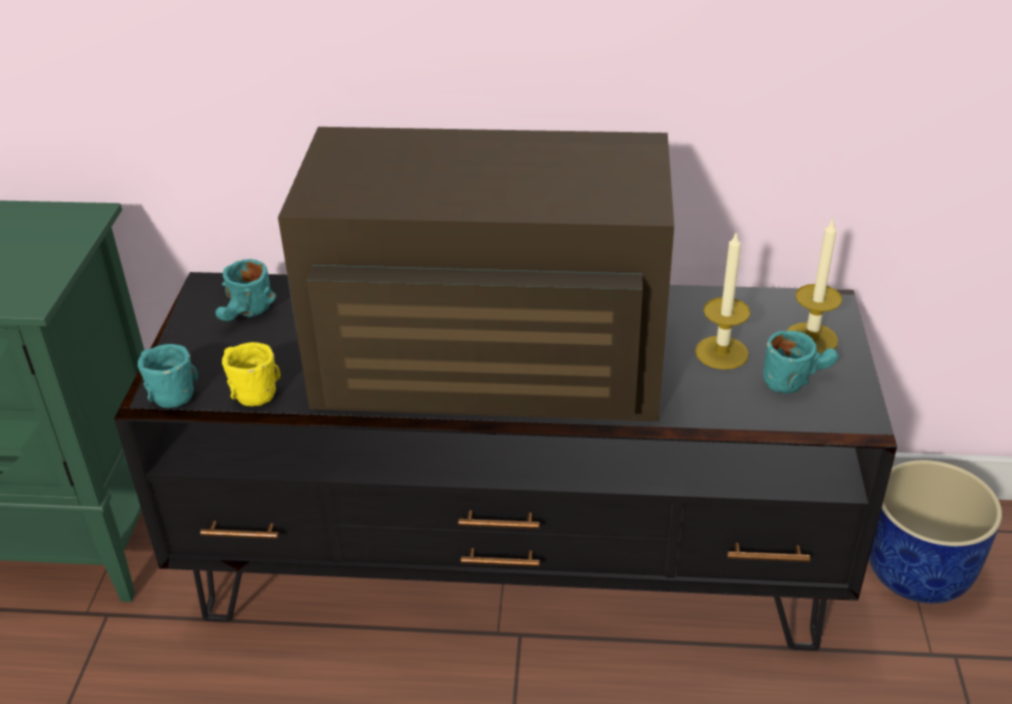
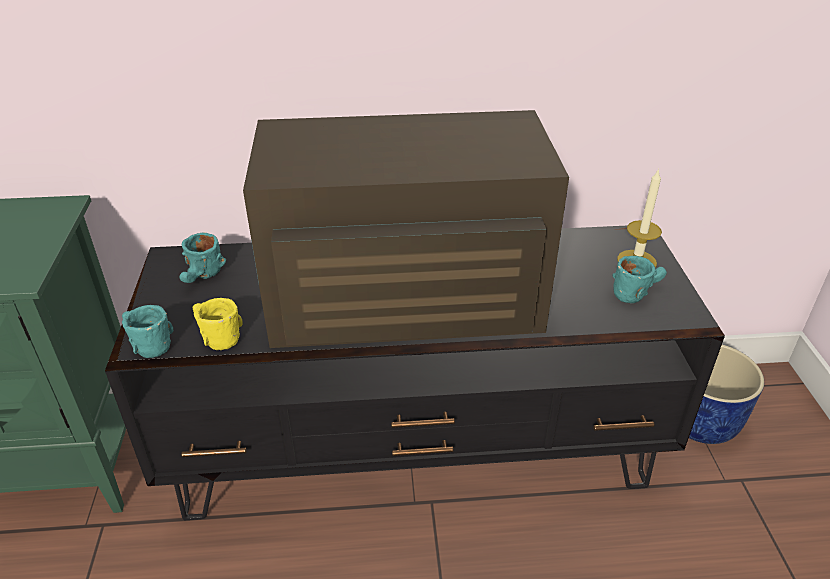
camera: 10 degrees left, 0 degrees up
candle [695,231,750,369] -> none

